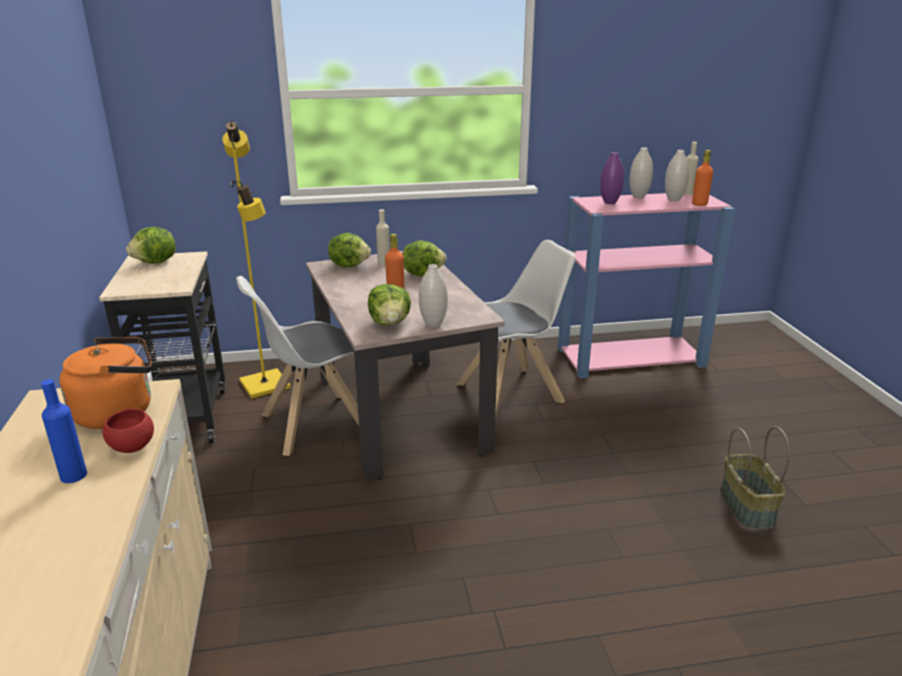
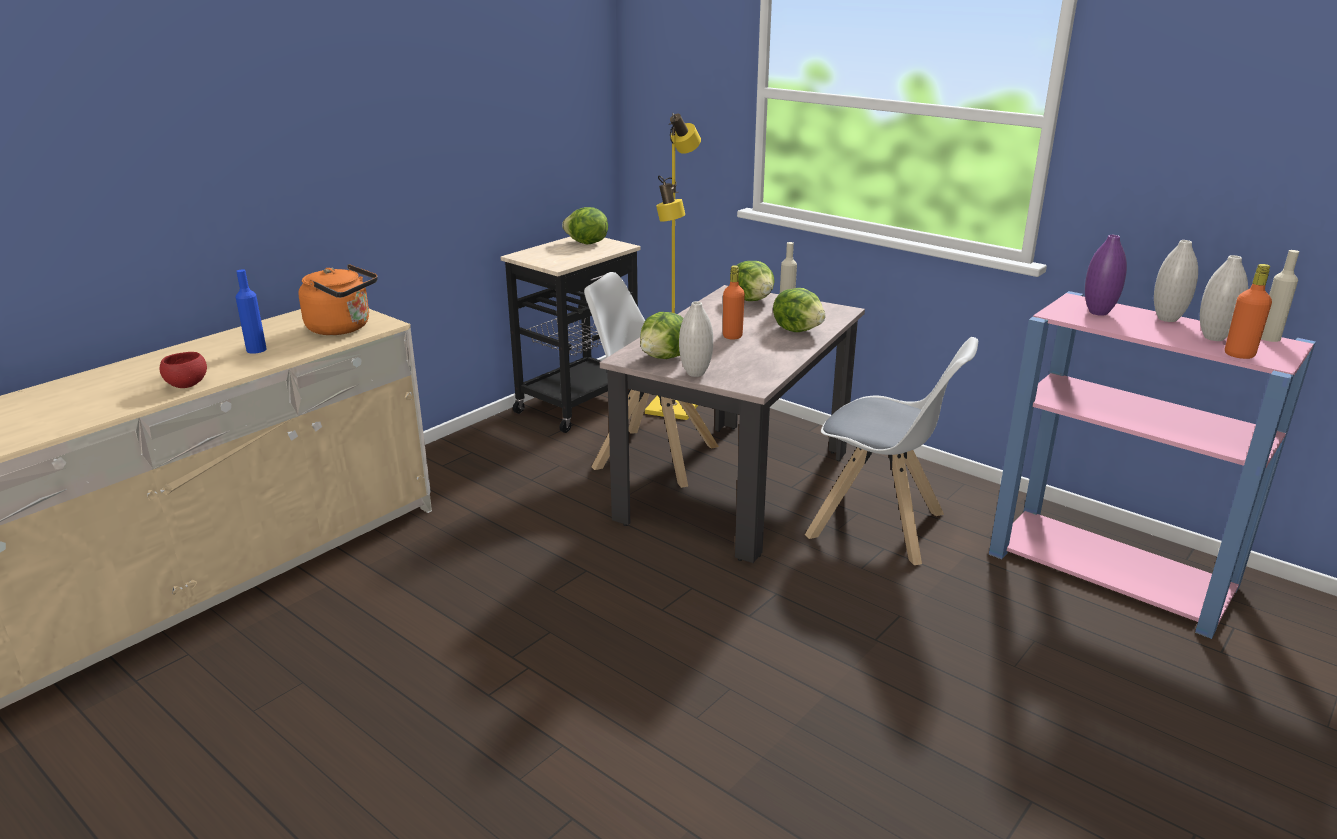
camera: 50 degrees right, 0 degrees up
red bowl [102,409,154,453] -> red bowl moved to [160,352,207,388]
basket [720,426,790,529] -> none

